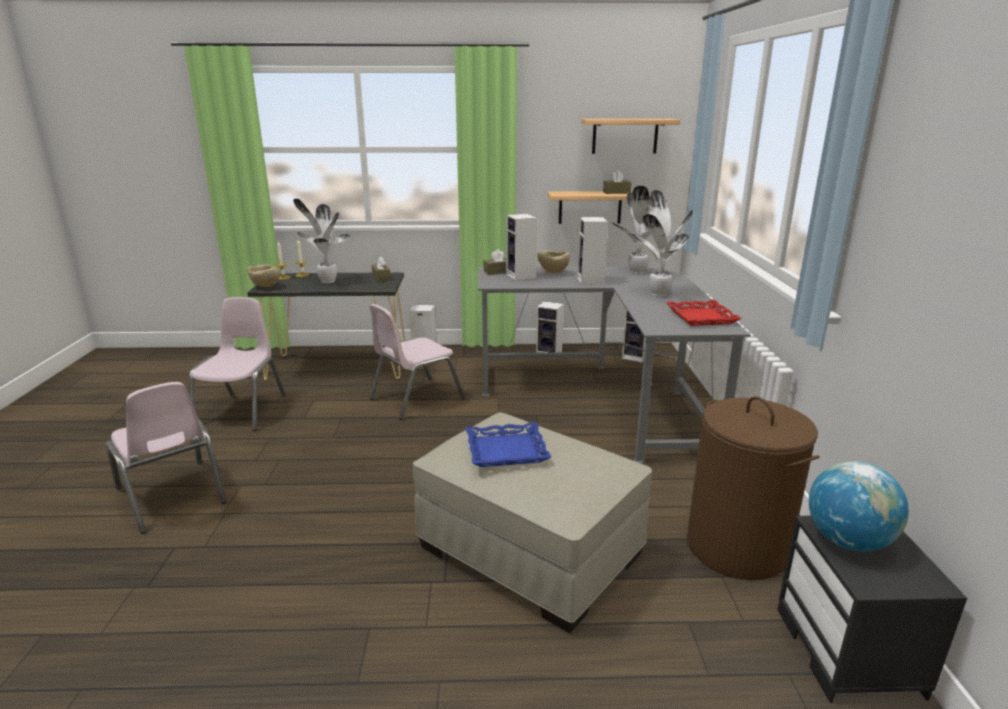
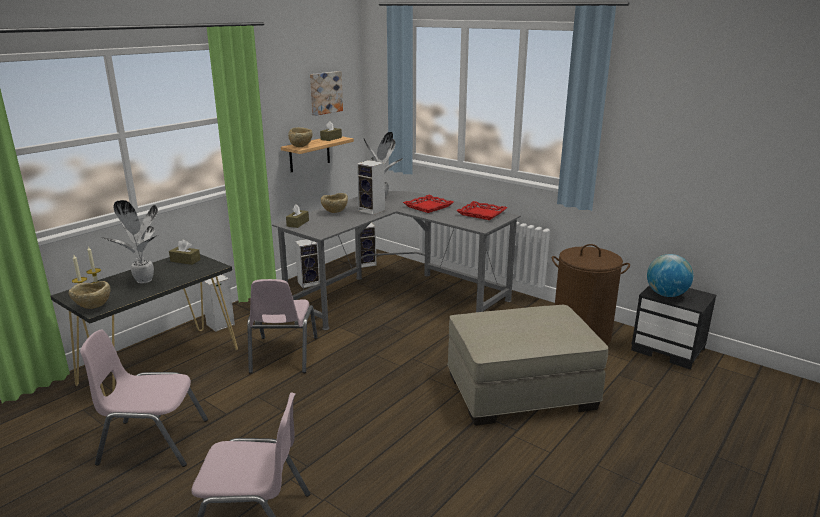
camera: 50 degrees left, 0 degrees up
pink chair [189,297,286,431] -> pink chair turned 45 degrees counterclockwise [80,329,208,467]
blue tray [466,422,551,467] -> none
speaker [506,214,537,281] -> none
shelf [581,119,680,154] -> picture [310,71,343,116]
potted plant [632,190,693,296] -> red tray [403,195,454,213]
none -> beige bowl [288,127,313,147]

